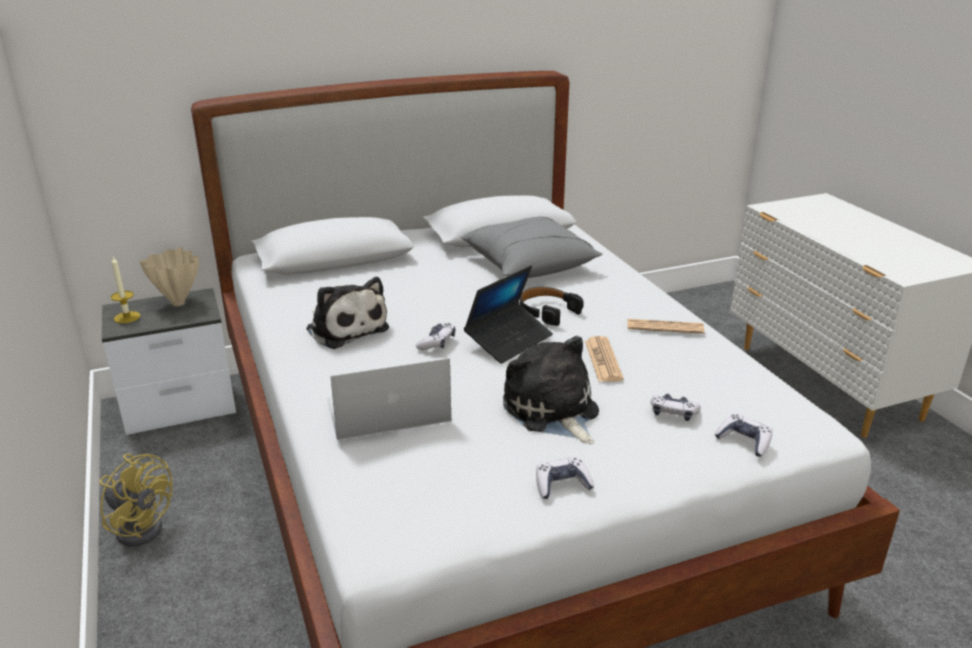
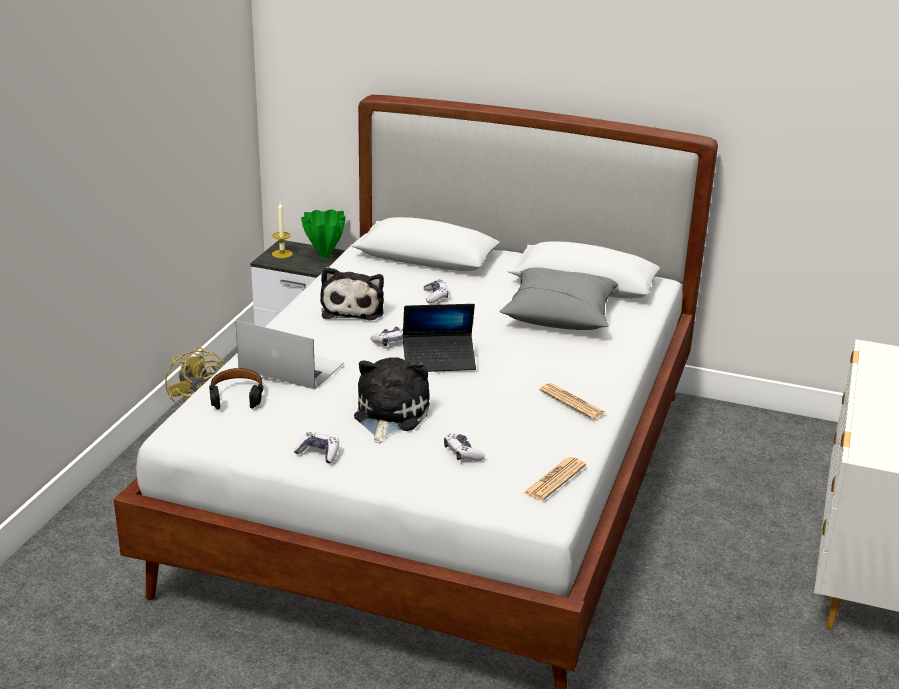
camera: 40 degrees right, 0 degrees up
beige vase [140,247,199,306] -> green vase [301,209,346,258]
black headphones [520,287,584,326] -> black headphones moved to [209,368,264,409]
newspaper [585,336,624,382] -> newspaper moved to [524,457,586,501]
game controller [714,414,772,457] -> game controller moved to [424,279,448,303]

